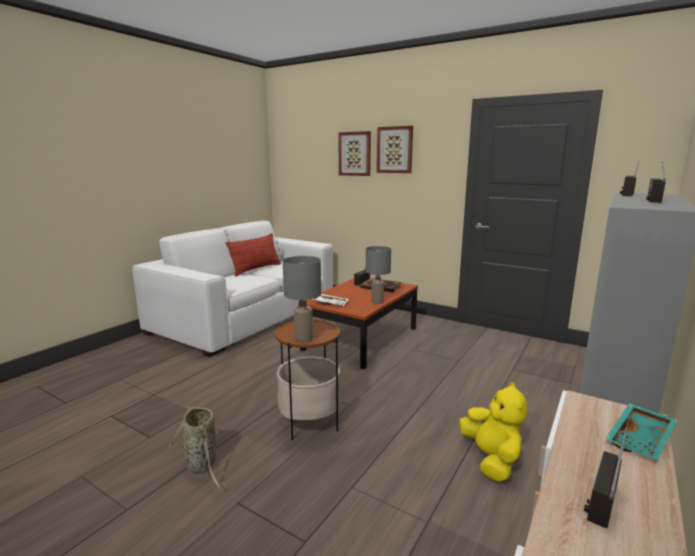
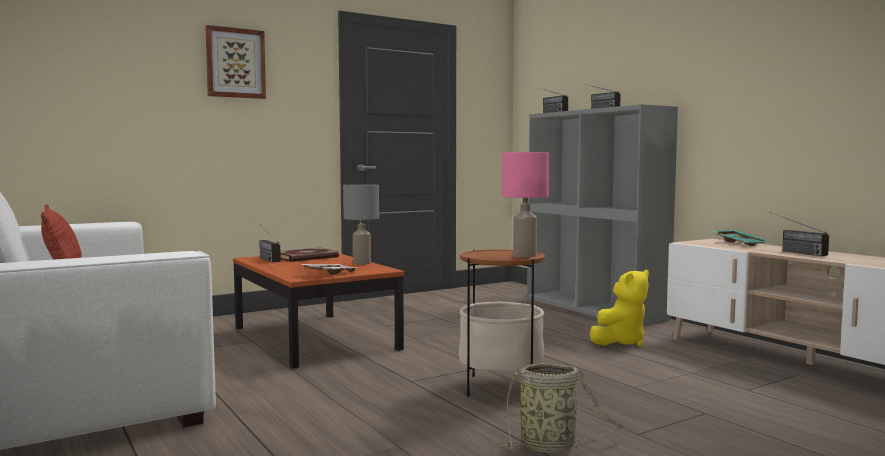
camera: 65 degrees left, 10 degrees down
grey table lamp [283,256,321,342] -> pink table lamp [502,152,550,258]
picture [339,131,371,176] -> none
yellow plush toy [459,382,527,482] -> yellow plush toy turned 120 degrees clockwise [590,270,649,347]

